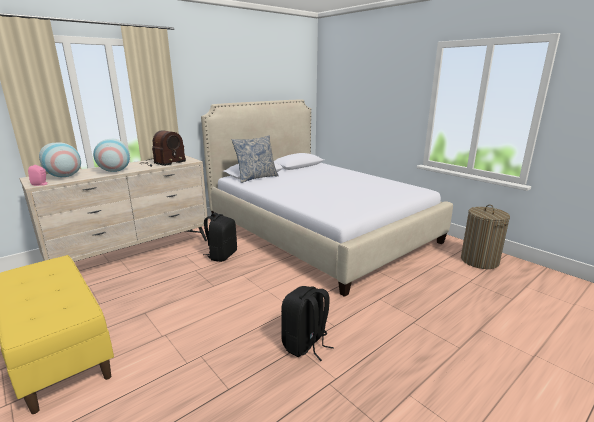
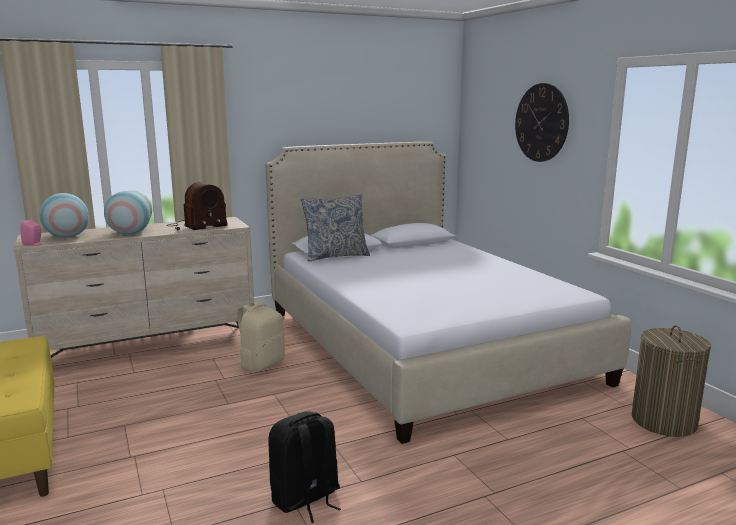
camera: 15 degrees right, 5 degrees down
black backpack [203,213,237,262] -> beige backpack [235,301,285,372]
none -> wall clock [515,83,569,162]

